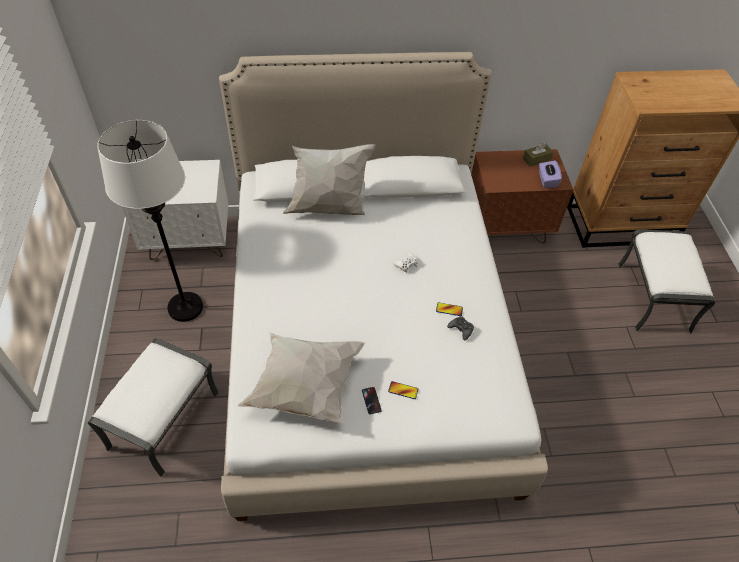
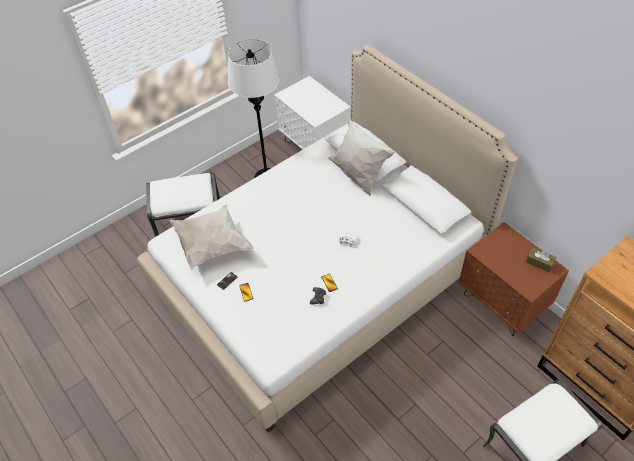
camera: 60 degrees right, 0 degrees up
purple tissue box [539,161,562,188] -> none

